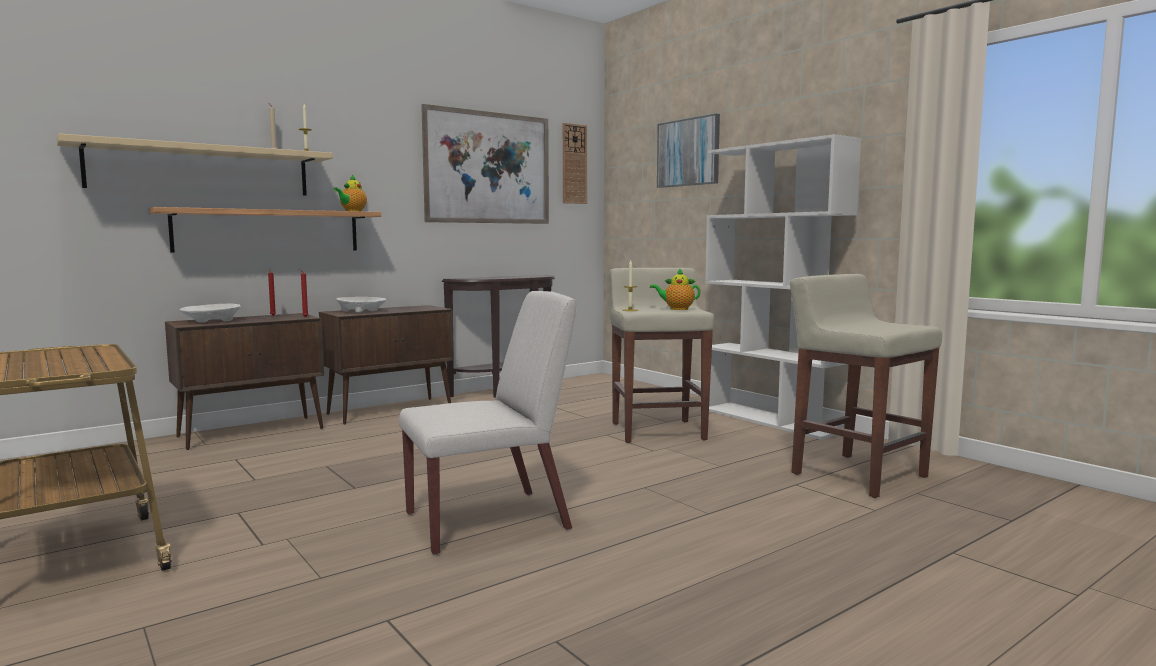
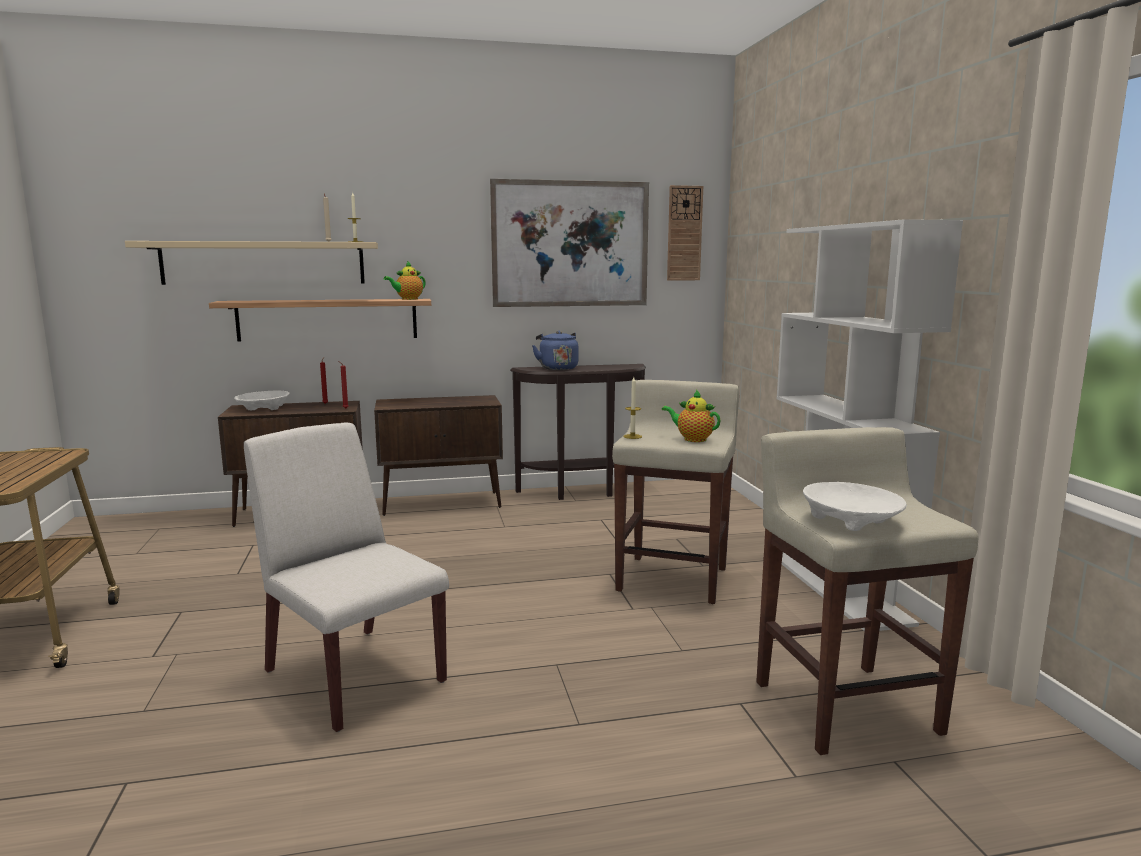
camera: 25 degrees right, 5 degrees up
white bowl [336,297,386,313] -> white bowl moved to [803,482,907,531]
white chair [399,291,577,555] -> white chair turned 135 degrees counterclockwise [244,423,449,732]
picture [657,114,720,188] -> none
none -> blue kettle [532,331,579,370]

